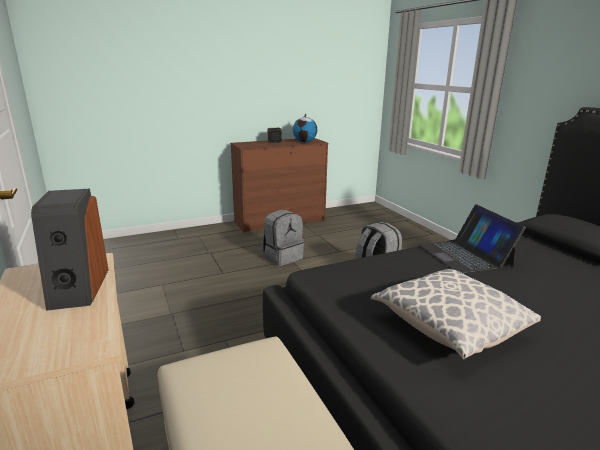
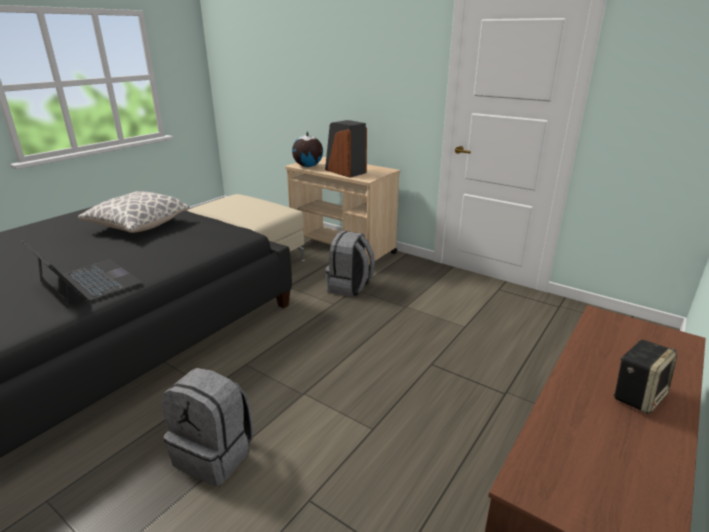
camera: 150 degrees right, 5 degrees up
grey backpack [262,210,304,266] -> grey backpack moved to [325,231,375,297]
globe [293,113,317,143] -> globe moved to [292,131,323,167]

